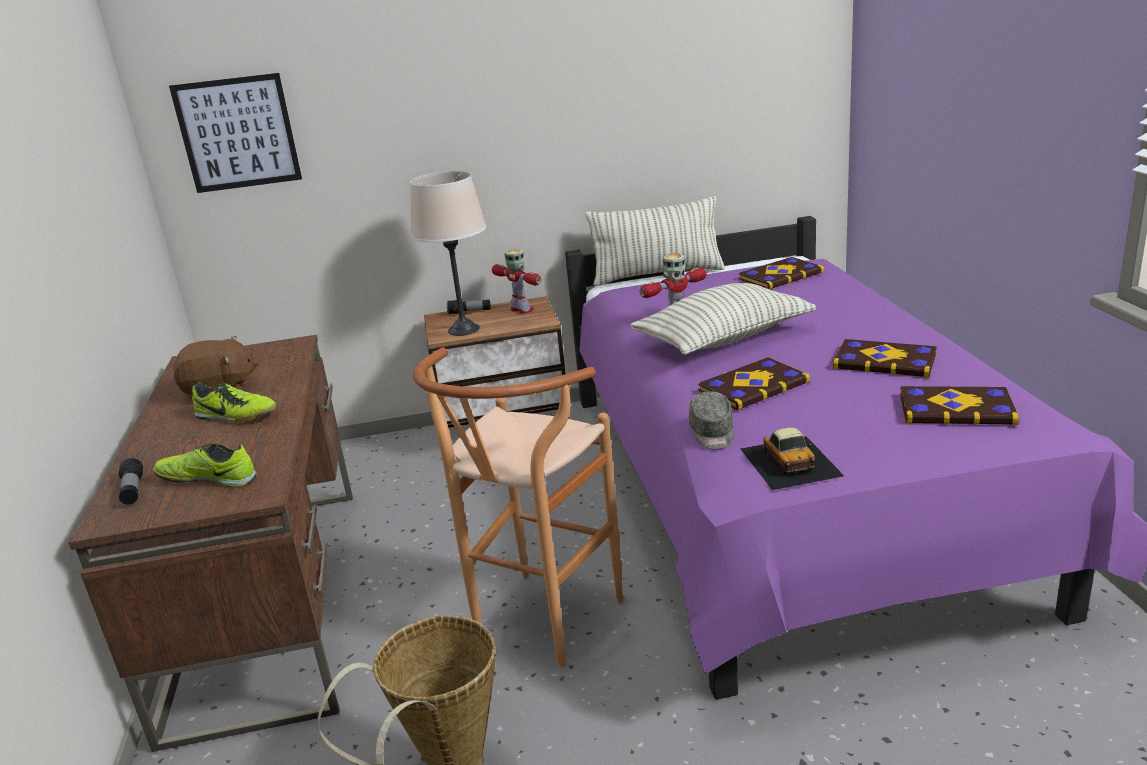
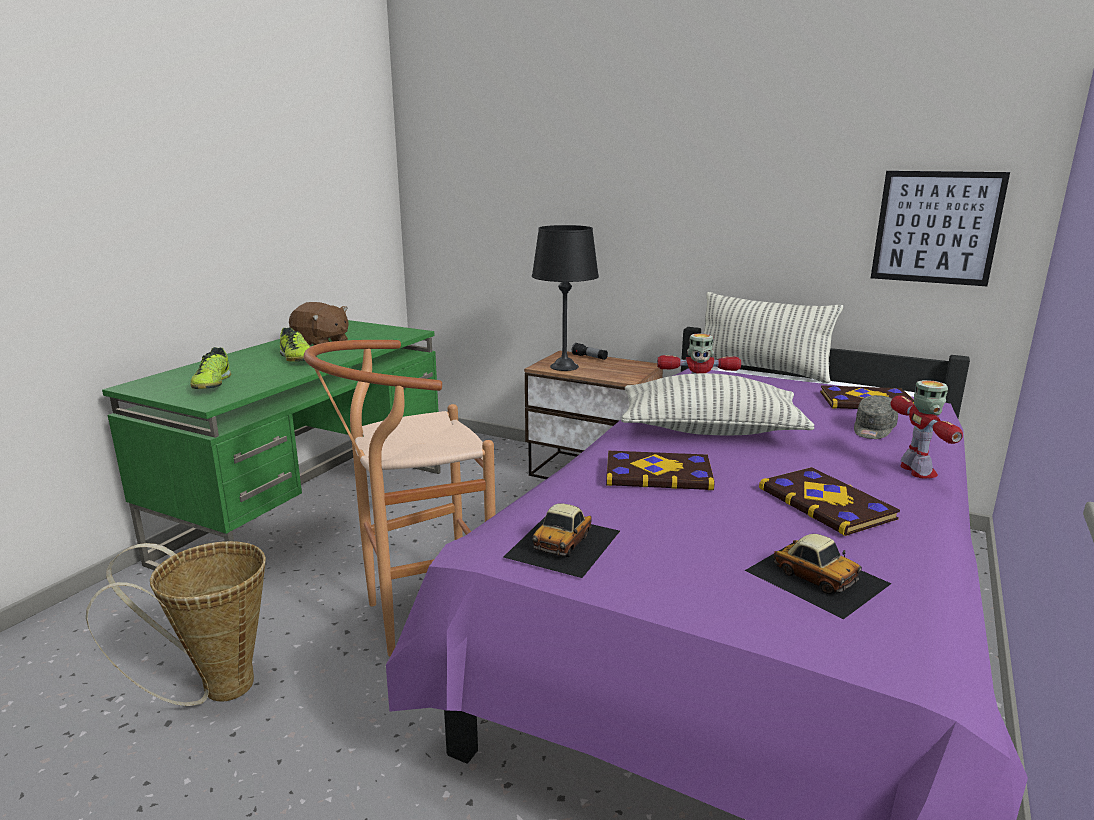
camera: 35 degrees right, 5 degrees down
brown desk [69,335,353,752] -> green desk [102,320,441,570]
flashlight [119,457,143,505] -> none
shoe [153,443,257,488] -> shoe turned 150 degrees counterclockwise [190,347,231,389]
picture [169,73,302,193] -> picture moved to [871,171,1010,286]
beige table lamp [410,171,486,336] -> black table lamp [532,225,599,371]
toy robot [492,249,541,314] -> toy robot moved to [891,380,963,478]
grey cap [689,391,734,449] -> grey cap moved to [854,395,898,439]
book [900,386,1019,425] -> toy car [745,534,891,619]

